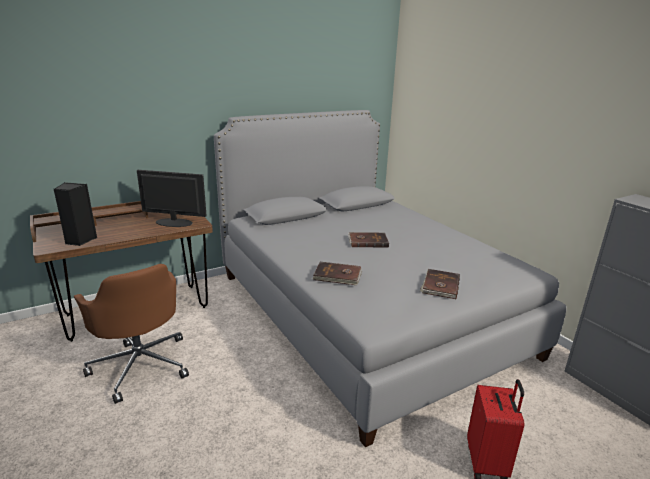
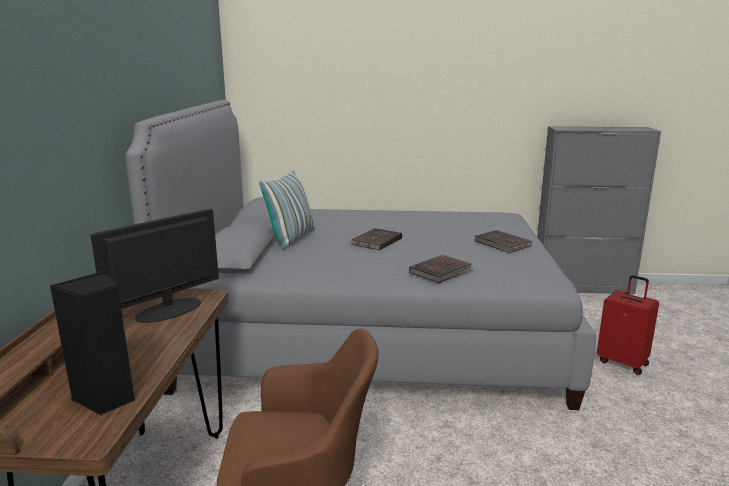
camera: 55 degrees left, 5 degrees down
none -> pillow [259,170,315,250]

